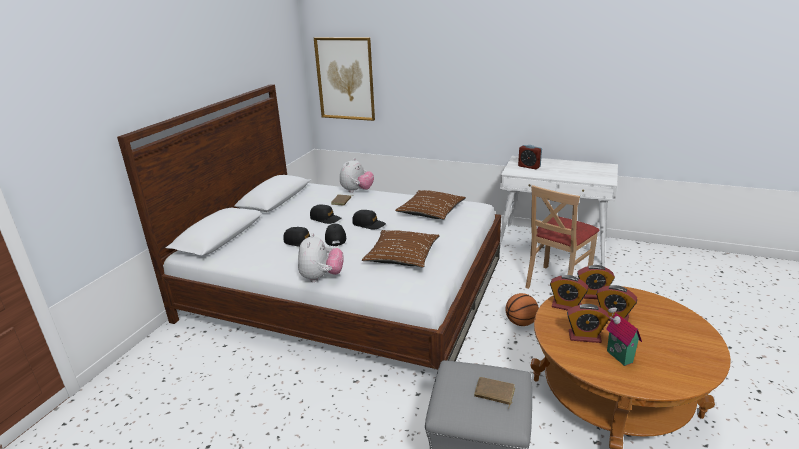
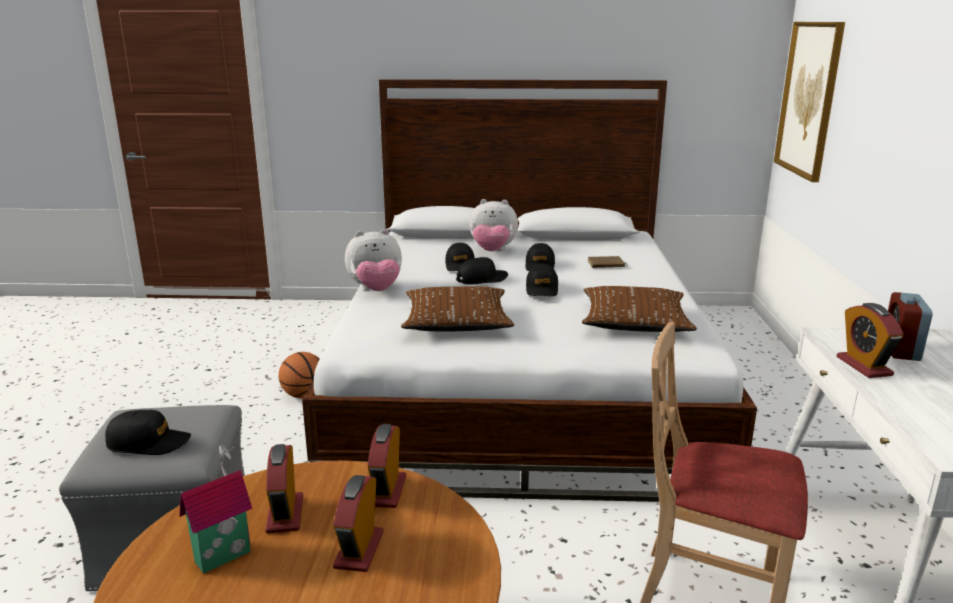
camera: 70 degrees right, 5 degrees down
plush toy [340,158,374,193] -> plush toy moved to [470,199,518,251]
brown book [474,377,515,409] -> black cap [105,410,191,455]
basketball [505,293,539,326] -> basketball moved to [279,352,320,398]
alarm clock [577,265,615,299] -> alarm clock moved to [837,303,904,378]

